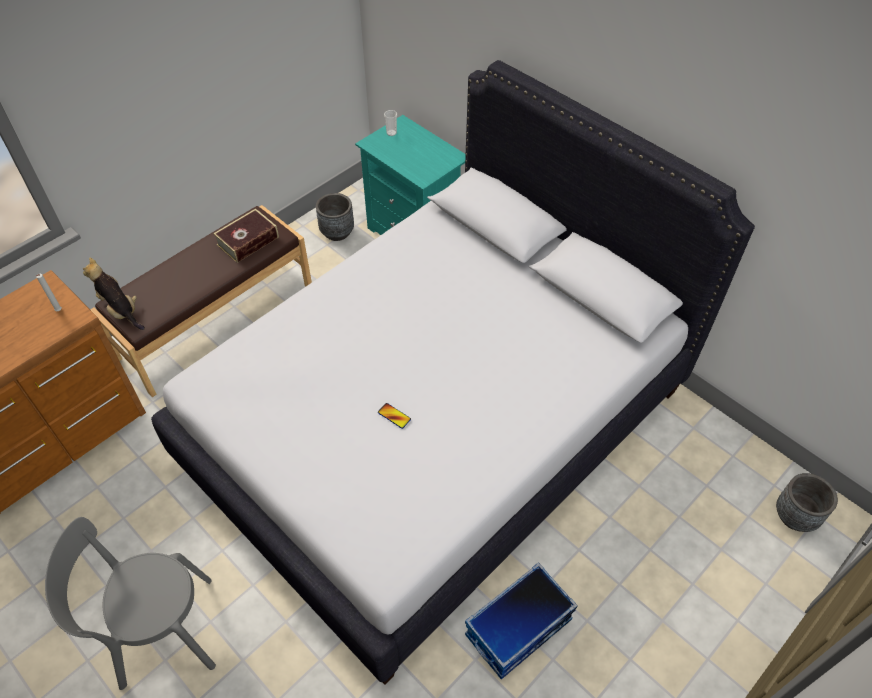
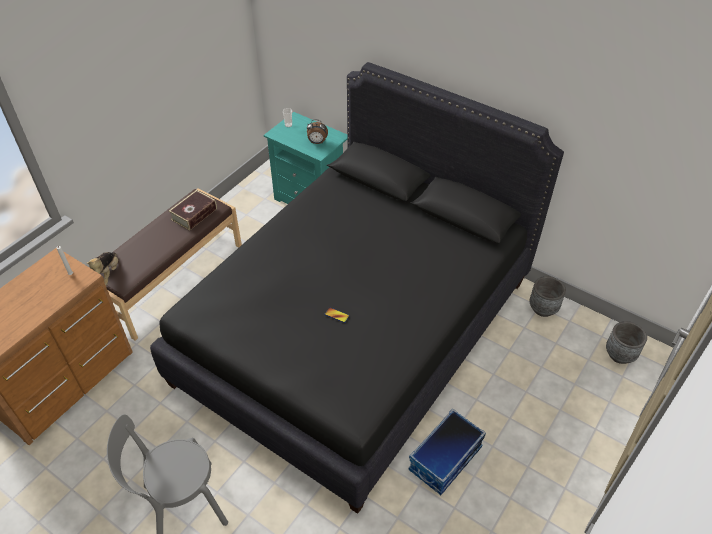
camera: 10 degrees left, 5 degrees down
plush toy [83,257,145,330] -> plush toy turned 120 degrees counterclockwise [87,252,118,286]
white bed [151,60,755,685] -> black bed [150,62,564,514]
grey planter [316,193,354,241] -> grey planter moved to [529,276,566,317]
none -> alarm clock [307,119,328,144]

